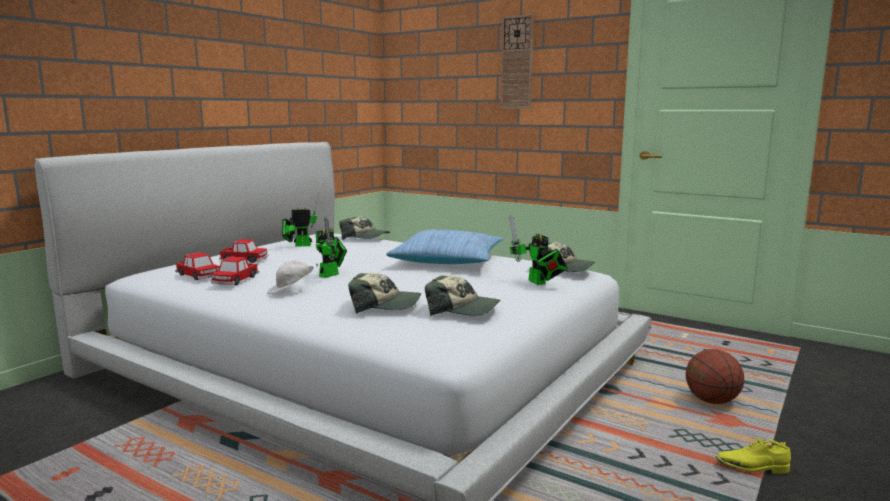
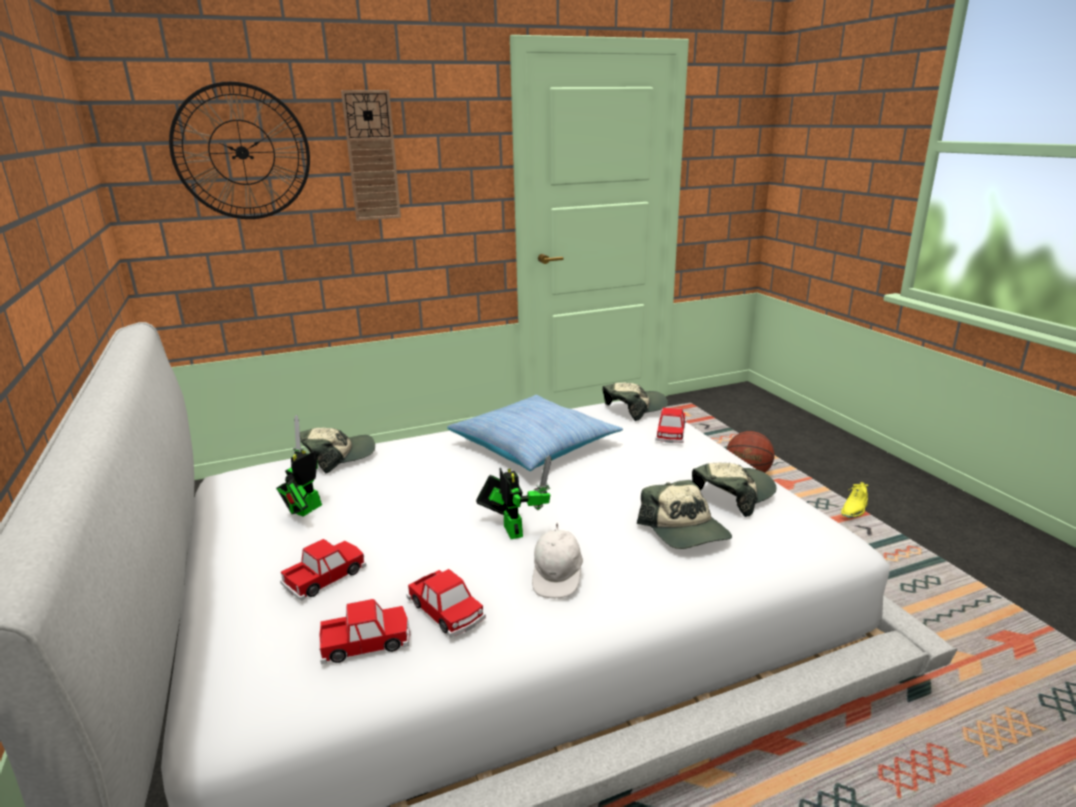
camera: 55 degrees left, 10 degrees up
cap [348,273,421,314] -> cap turned 120 degrees clockwise [637,480,732,549]
toy robot [509,214,568,285] -> toy car [655,408,686,443]
none -> wall clock [169,81,310,219]

